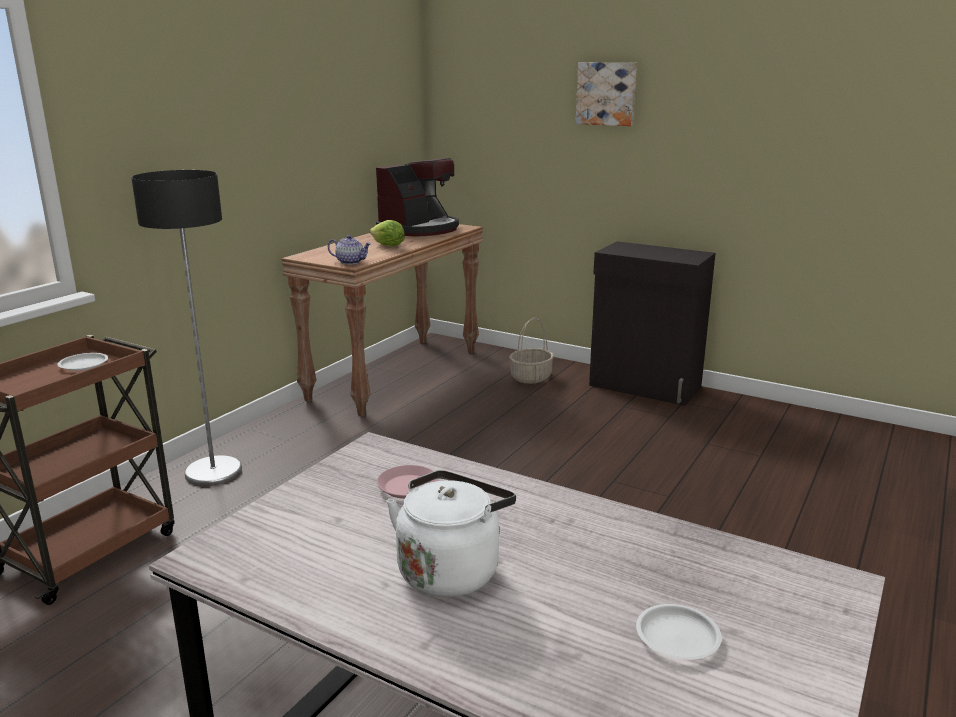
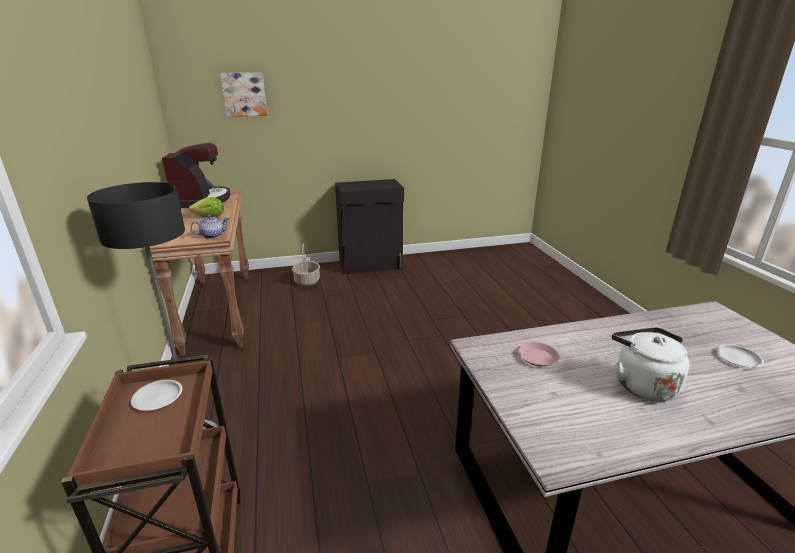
camera: 45 degrees left, 5 degrees up
picture [576,62,637,126] -> picture moved to [220,73,267,117]

